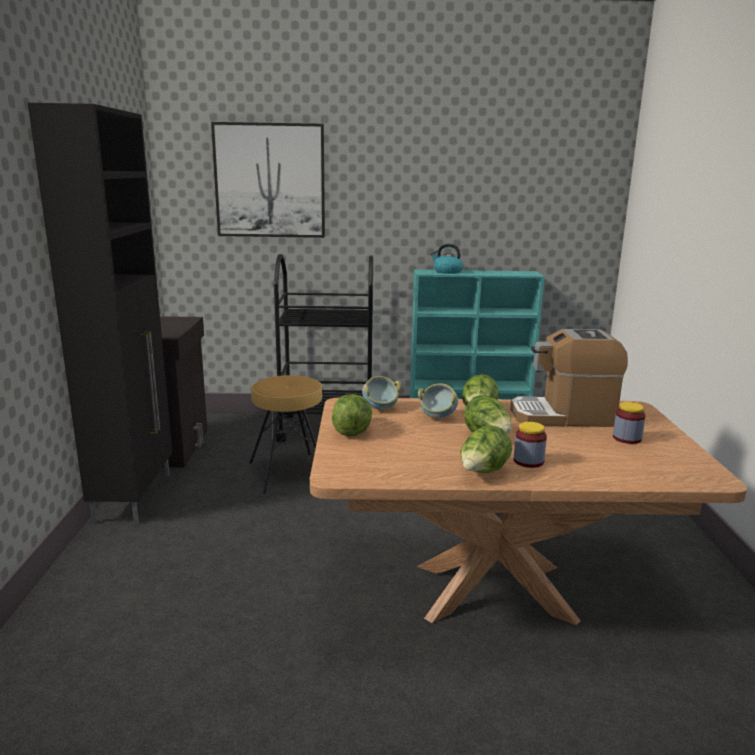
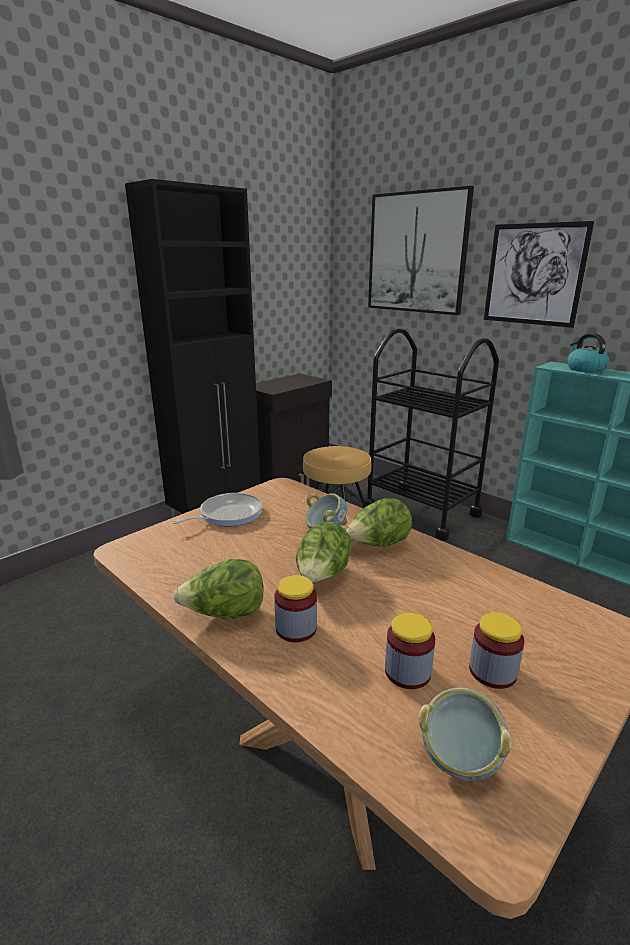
camera: 45 degrees right, 5 degrees up
lettuce [332,394,372,437] -> frying pan [172,493,263,526]
bowl [362,376,401,411] -> bowl moved to [418,687,511,781]
coffee machine [510,329,628,427] -> none
none -> jar [385,613,435,689]
none -> picture [484,221,594,328]

